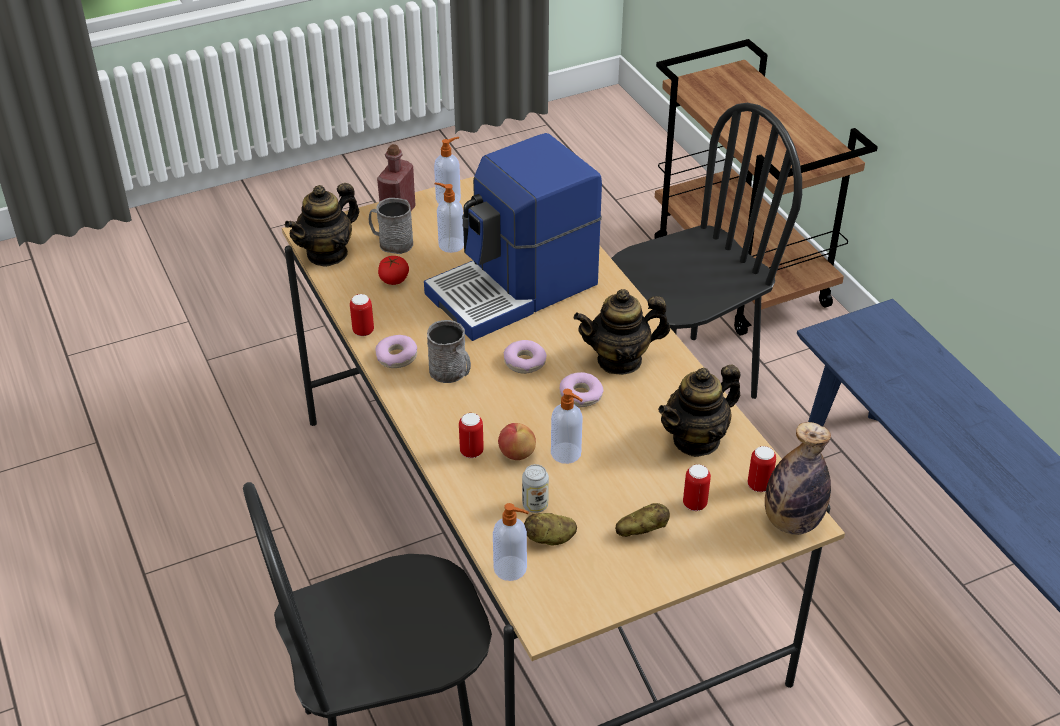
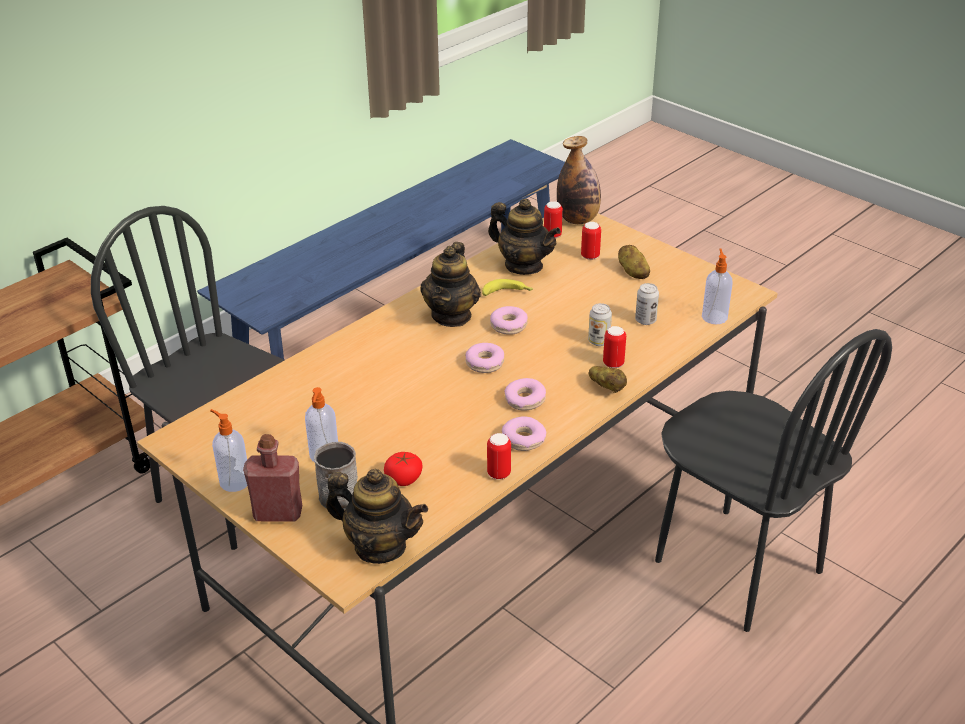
camera: 110 degrees left, 5 degrees down
coffee machine [424,133,602,341] -> none
grey mug [427,320,471,383] -> donut [504,378,546,411]
apple [498,423,536,460] -> can [588,303,612,346]
potato [524,513,577,545] -> potato moved to [588,366,627,393]
soap dispenser [551,389,583,464] -> none
teapot [574,289,670,375] -> teapot turned 45 degrees clockwise [420,242,481,327]
none -> banana [482,279,533,296]

